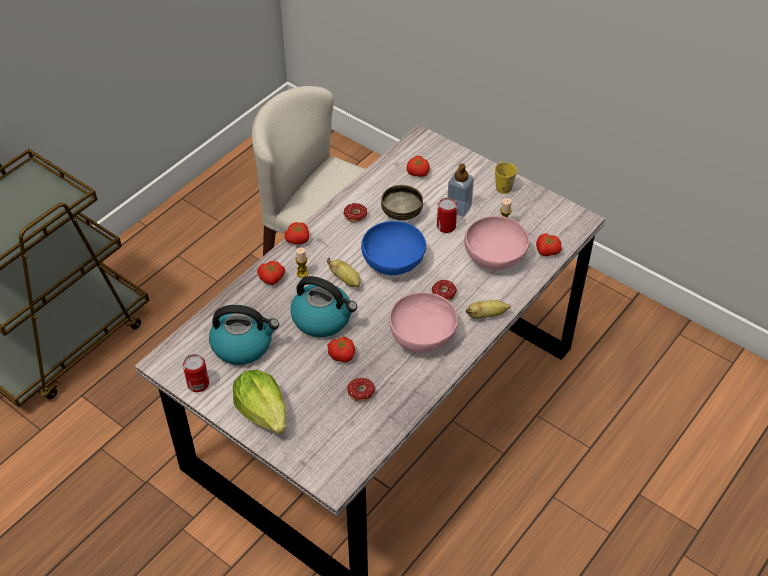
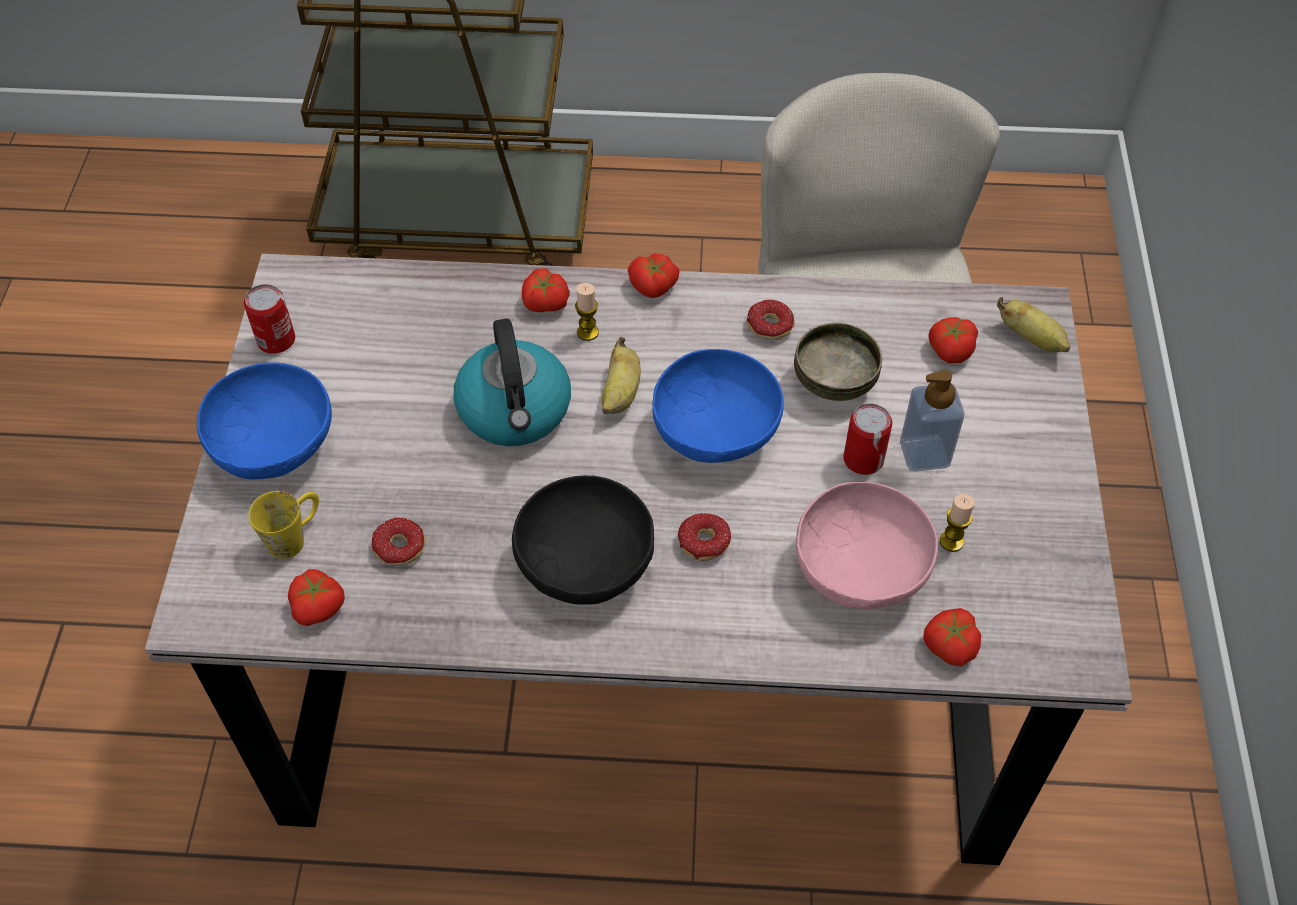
camera: 55 degrees right, 5 degrees up
kettle [209,305,279,365] -> none
lettuce [233,370,286,434] -> blue bowl [197,363,332,479]
tomato [327,337,355,363] -> tomato moved to [288,569,345,626]
pink bowl [389,292,458,353] -> black bowl [512,475,654,604]
banana [466,300,511,319] -> banana moved to [997,297,1071,352]
yellow mug [495,162,517,194] -> yellow mug moved to [248,491,319,559]

